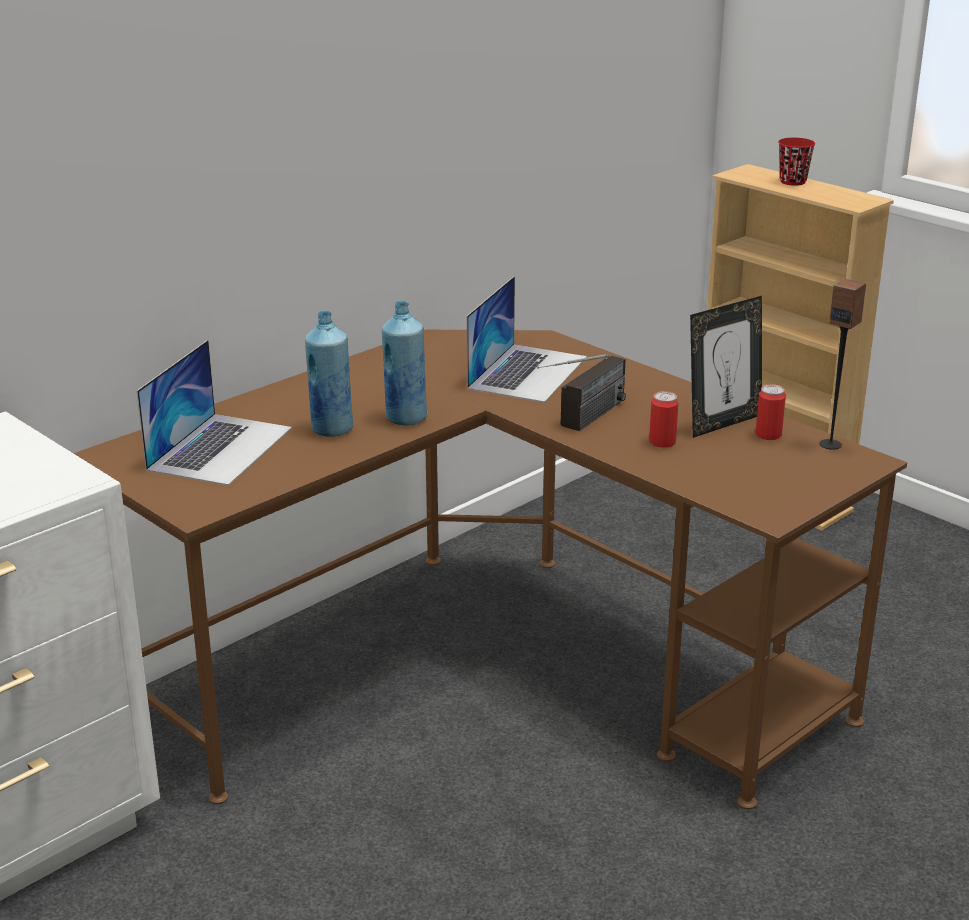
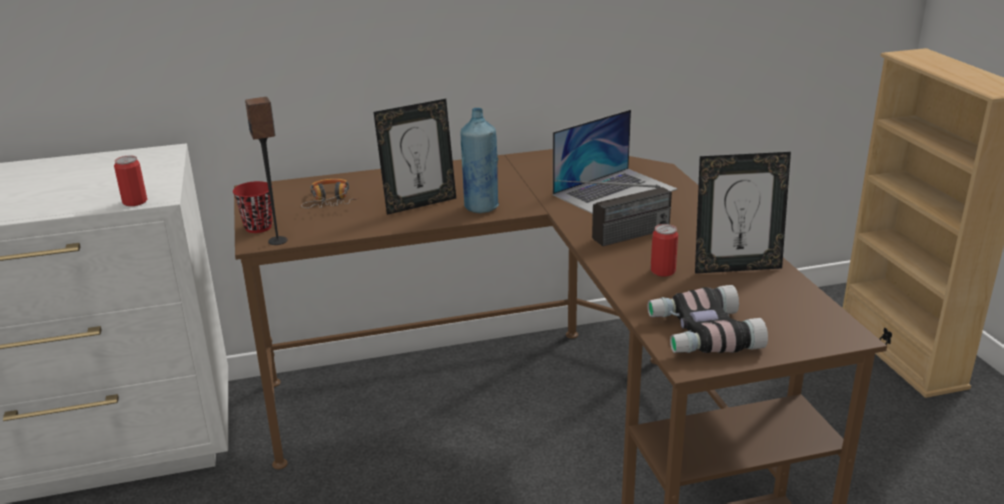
camera: 30 degrees right, 0 degrees up
laptop [137,340,292,486] -> headphones [301,179,359,208]
blue bottle [305,311,354,437] -> picture frame [374,99,456,215]
can [755,384,786,440] -> can moved to [114,155,147,206]
red cup [778,138,815,186] -> red cup moved to [233,181,272,233]
speaker [819,279,866,450] -> speaker moved to [245,97,287,245]
none -> binoculars [647,285,768,353]

